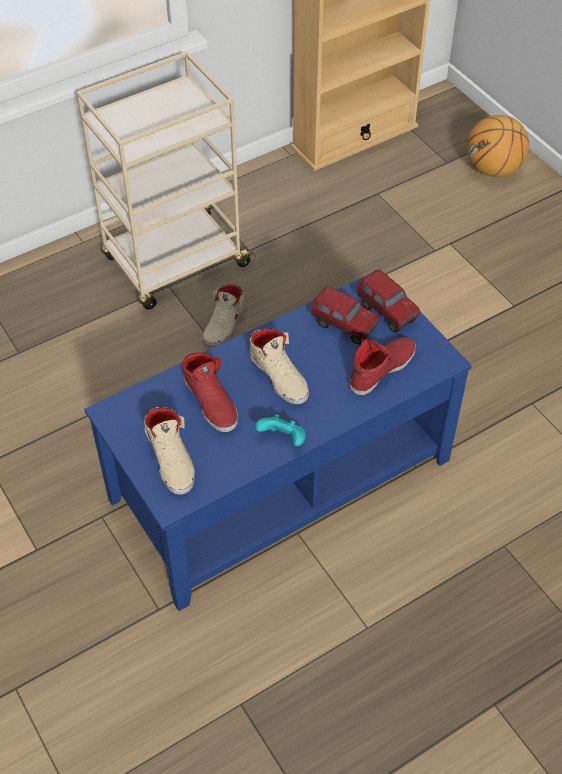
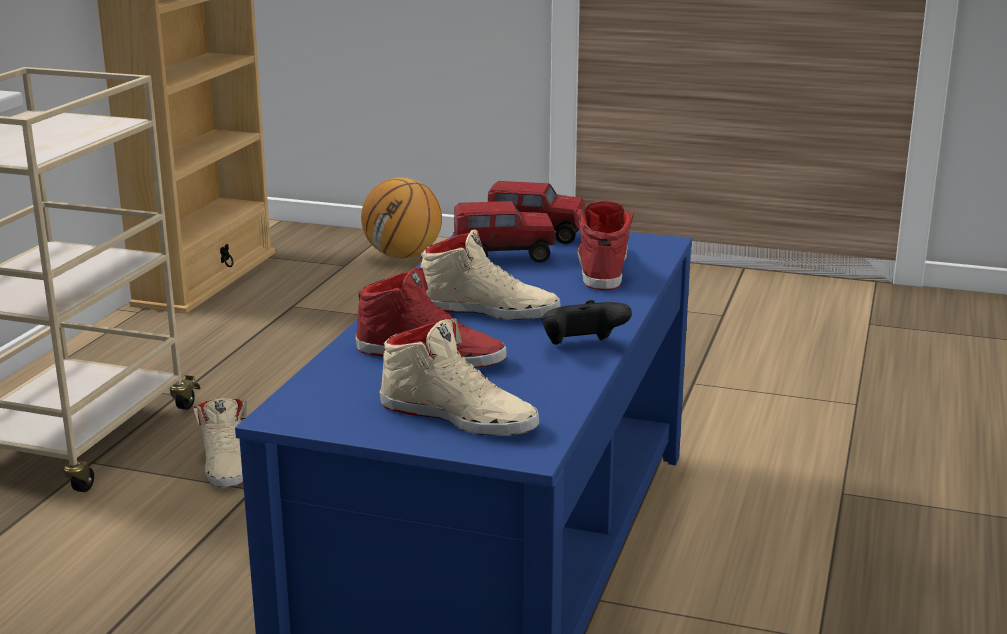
camera: 40 degrees left, 30 degrees down
turquoise game controller [255,414,306,446] -> black game controller [542,300,632,345]

